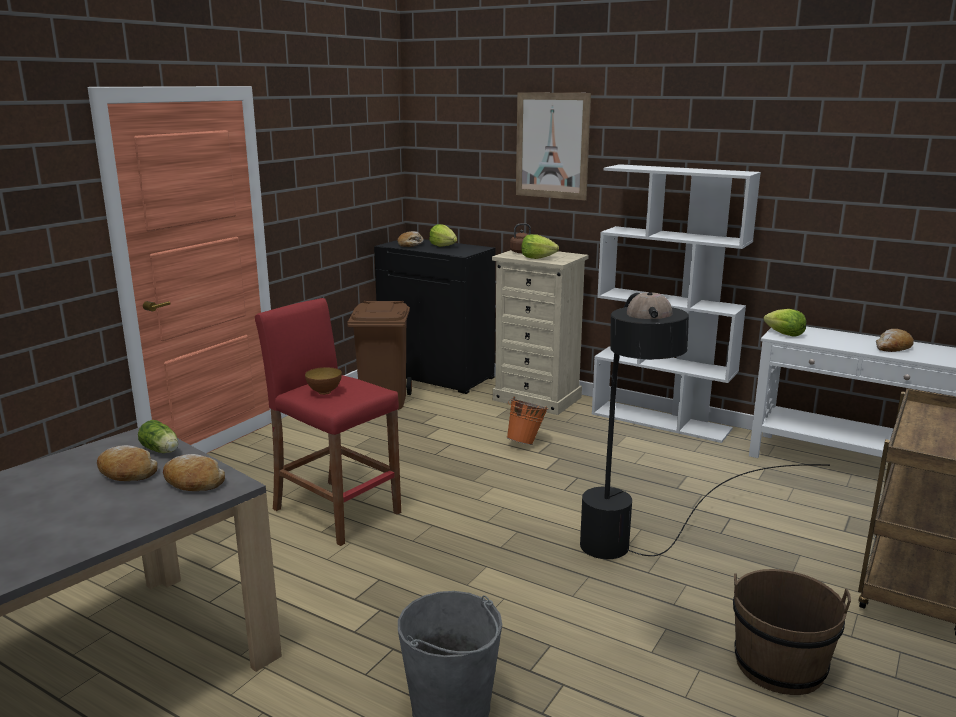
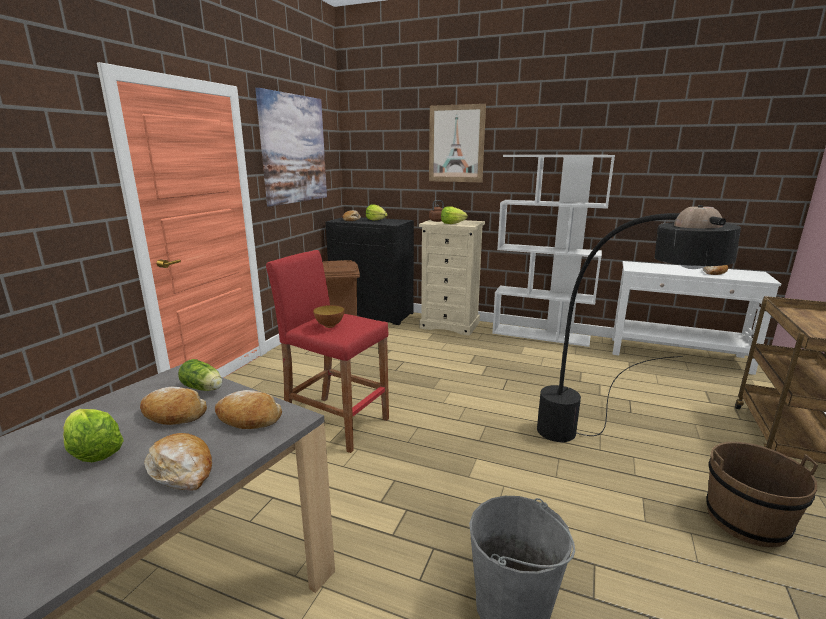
camera: 10 degrees left, 0 degrees up
orange bucket [507,397,548,445] -> none
lettuce [763,309,806,337] -> lettuce moved to [63,409,124,462]
none -> bread [144,433,212,490]
none -> picture [255,88,327,207]

